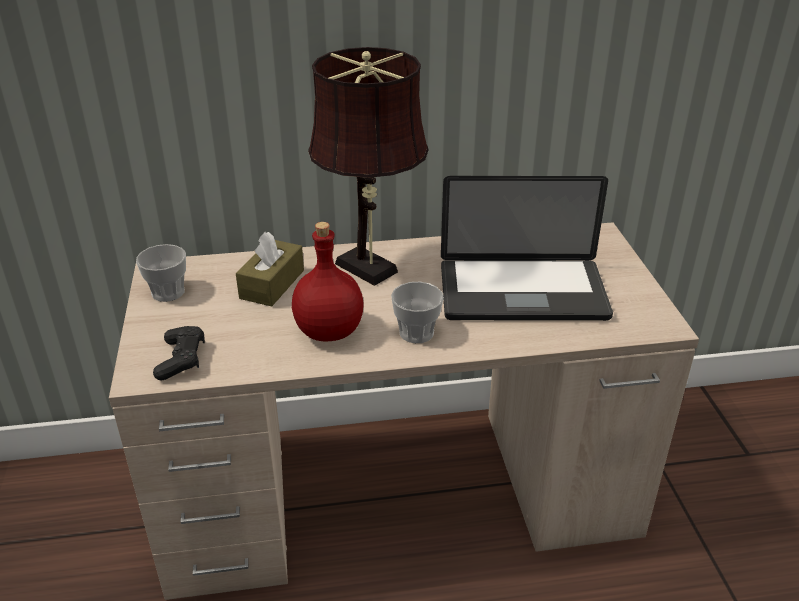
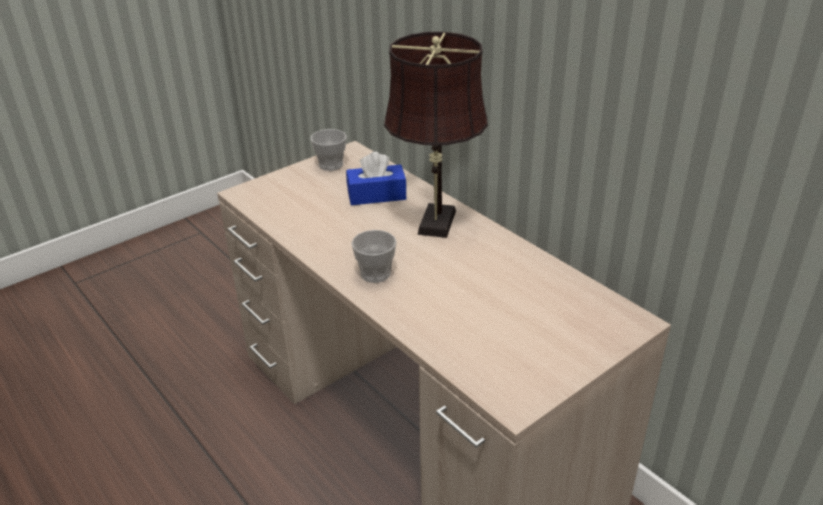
camera: 60 degrees right, 0 degrees up
black game controller [153,326,205,380] -> none
brown tissue box [236,232,304,307] -> blue tissue box [346,151,406,205]
red bottle [292,222,363,341] -> none
laptop [441,176,613,321] -> none

